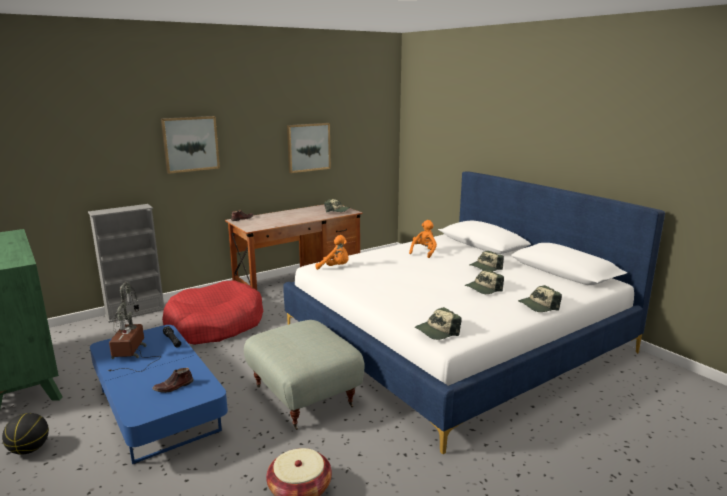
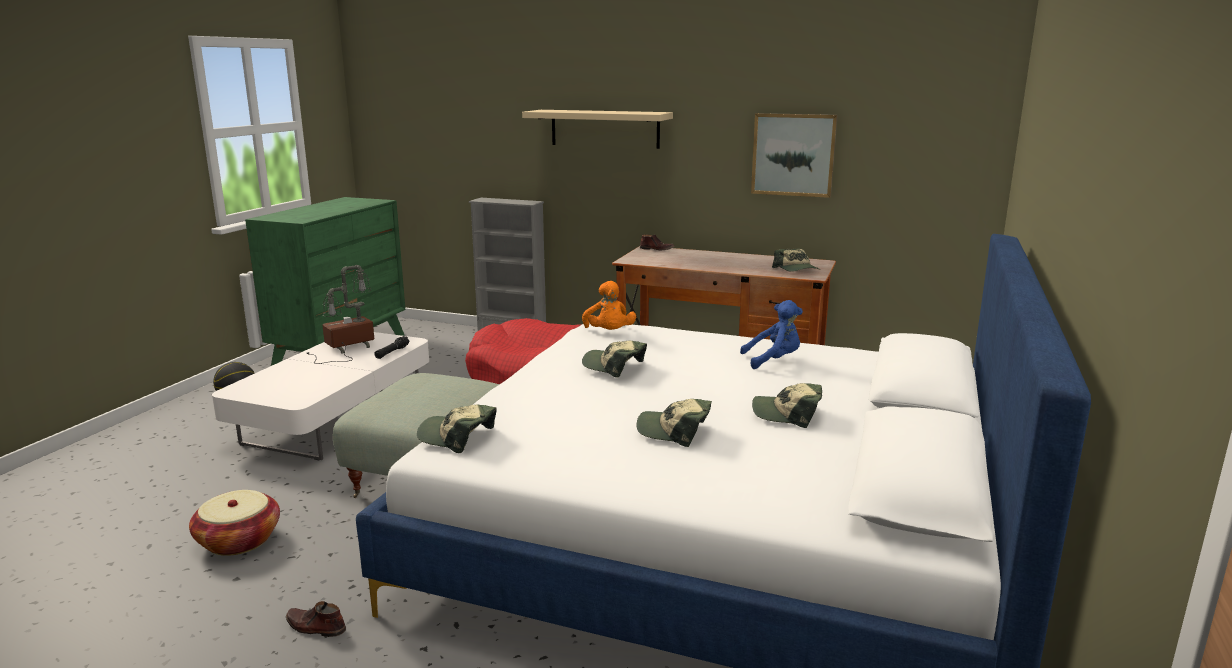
camera: 55 degrees right, 0 degrees up
blue coffee table [90,325,228,464] -> white coffee table [212,332,429,460]
brown shoe [152,368,193,393] -> brown shoe moved to [286,601,346,637]
picture [161,116,220,174] -> beige shelf [522,110,673,149]
orange plush toy [409,220,437,258] -> blue plush toy [740,300,803,369]
cap [518,285,562,312] -> cap moved to [582,341,647,378]

